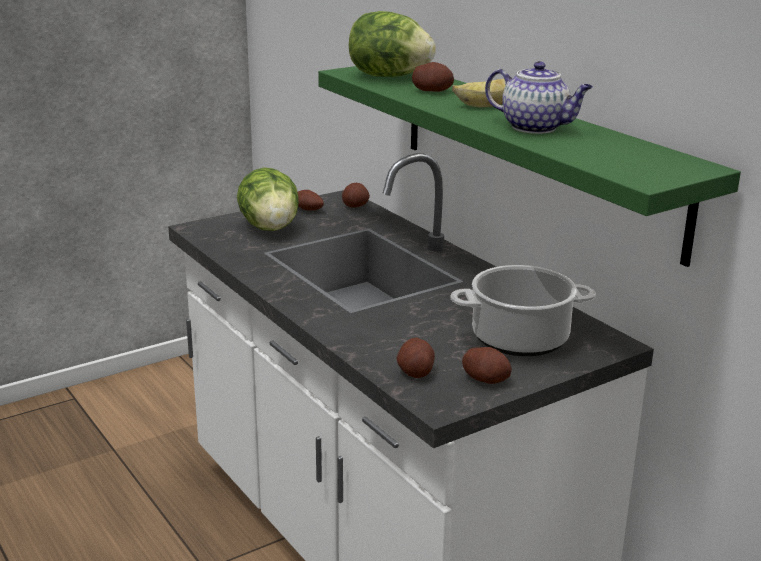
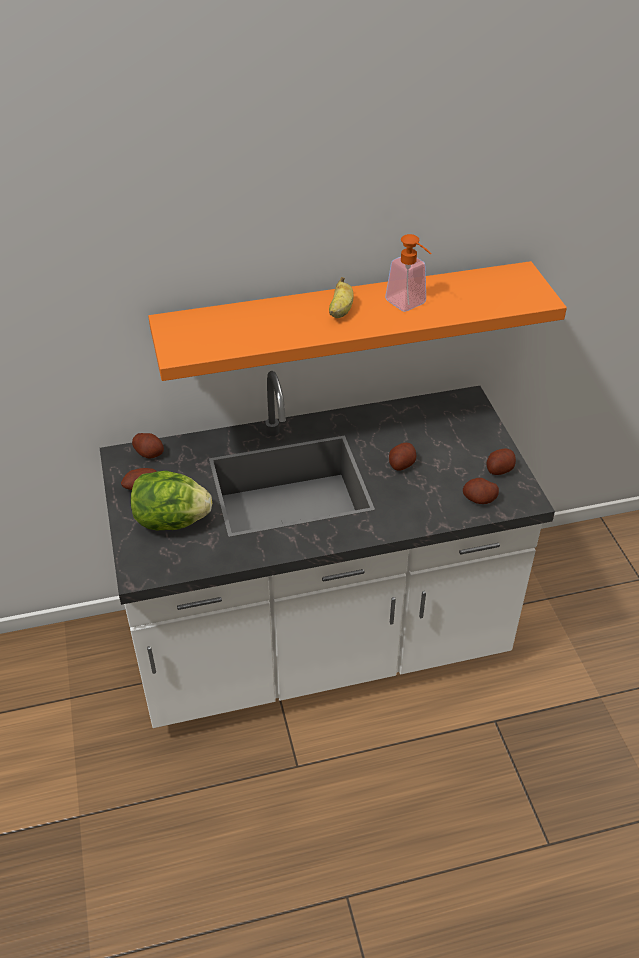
camera: 70 degrees left, 20 degrees up
green shelf [318,66,741,267] -> orange shelf [148,261,567,381]
lettuce [349,11,436,77] -> none
potato [412,62,454,92] -> potato moved to [389,443,416,471]
cooking pot [450,265,596,356] -> none
teapot [485,61,593,134] -> soap dispenser [385,234,432,312]

